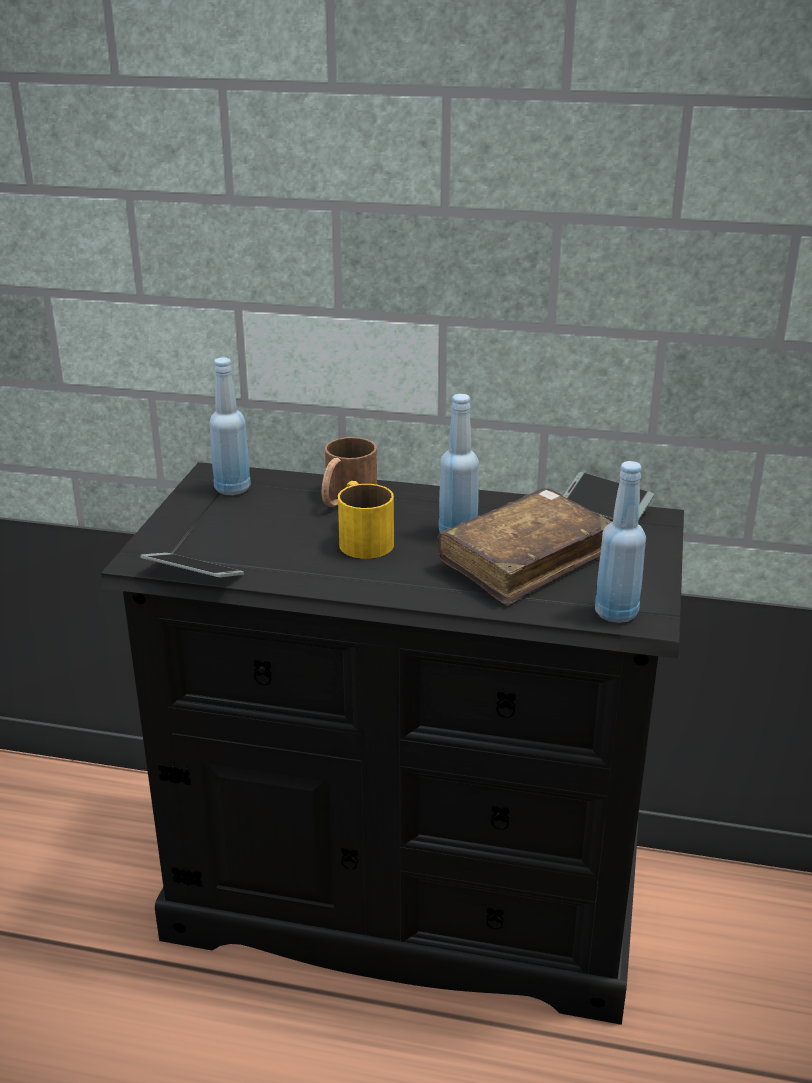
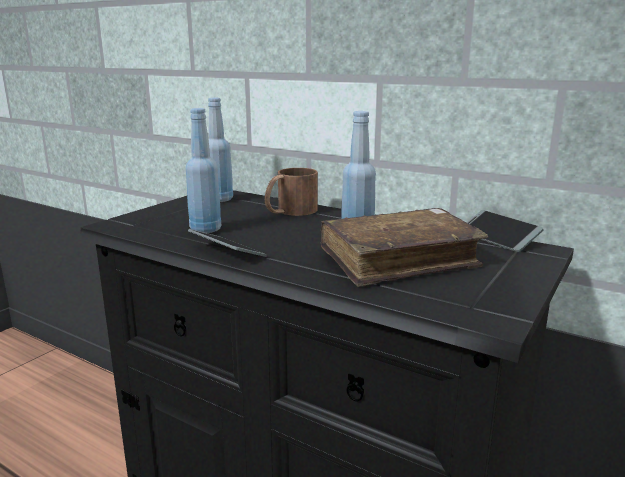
camera: 20 degrees right, 10 degrees down
phone [140,553,244,577] -> phone moved to [188,229,267,257]
yellow mug [338,481,394,559] -> none
blue bottle [595,461,646,623] -> blue bottle moved to [186,108,221,233]

